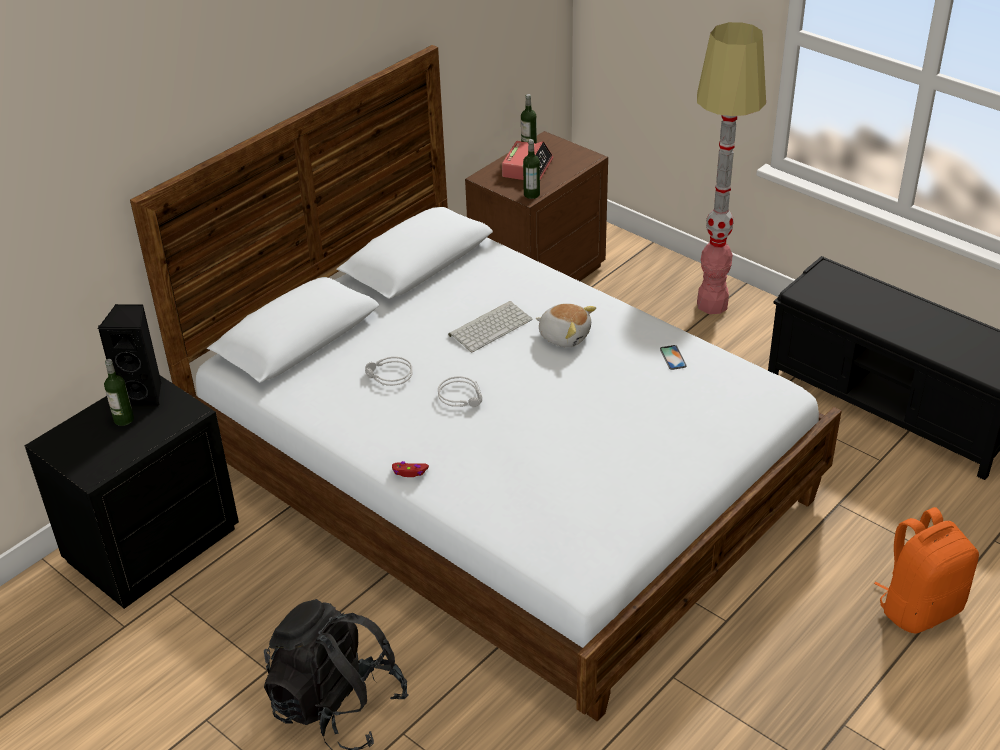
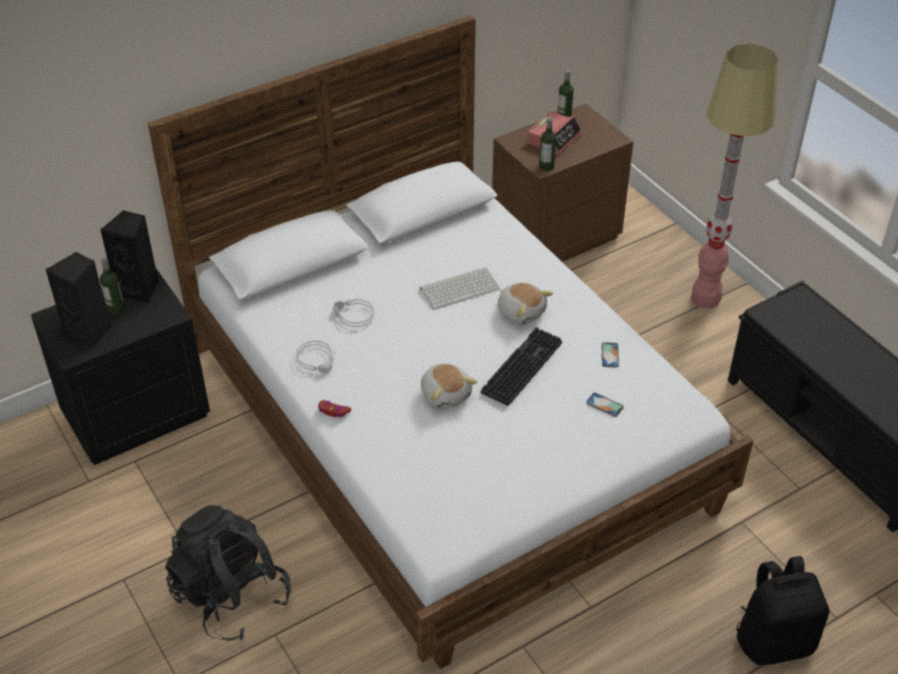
camera: 15 degrees right, 5 degrees up
grey headphones [438,376,482,408] -> grey headphones moved to [296,340,335,374]
orange backpack [874,507,979,634] -> black backpack [736,556,830,665]
none -> black speaker [46,252,112,350]
none -> plush toy [421,363,477,409]
none -> keyboard [481,327,562,406]
none -> phone [587,393,624,417]

